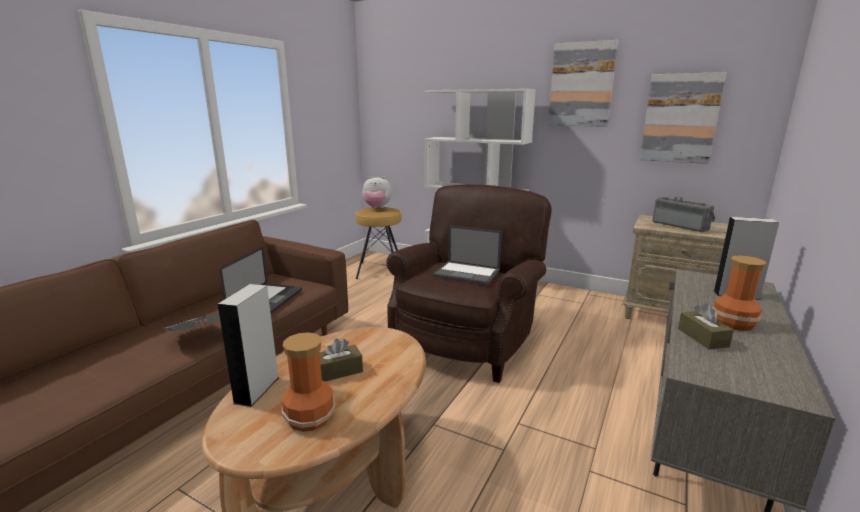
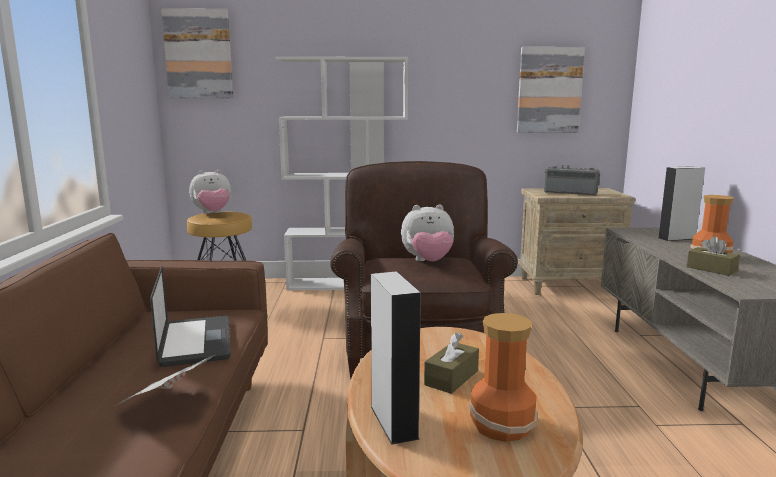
camera: 30 degrees left, 5 degrees down
laptop [433,226,502,285] -> plush toy [401,204,454,261]
picture [548,40,618,127] -> picture moved to [161,8,233,98]

